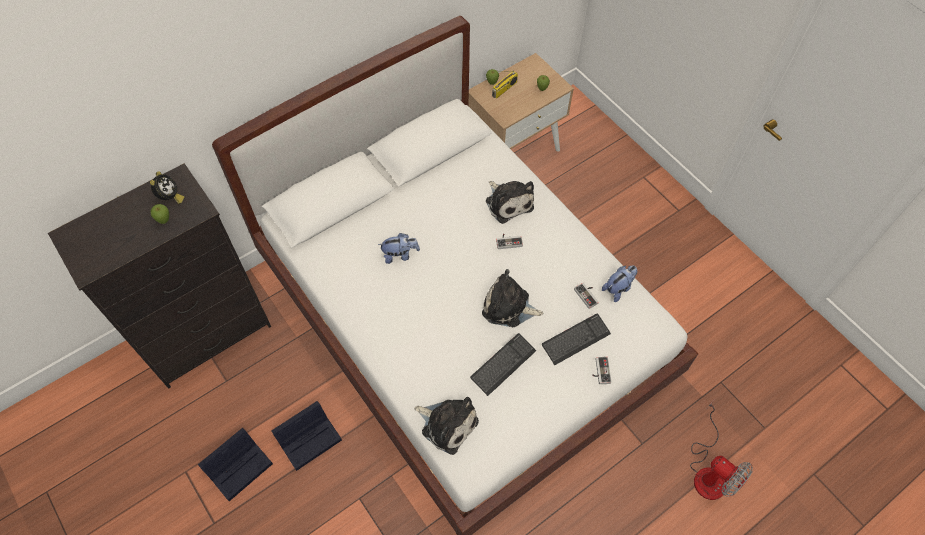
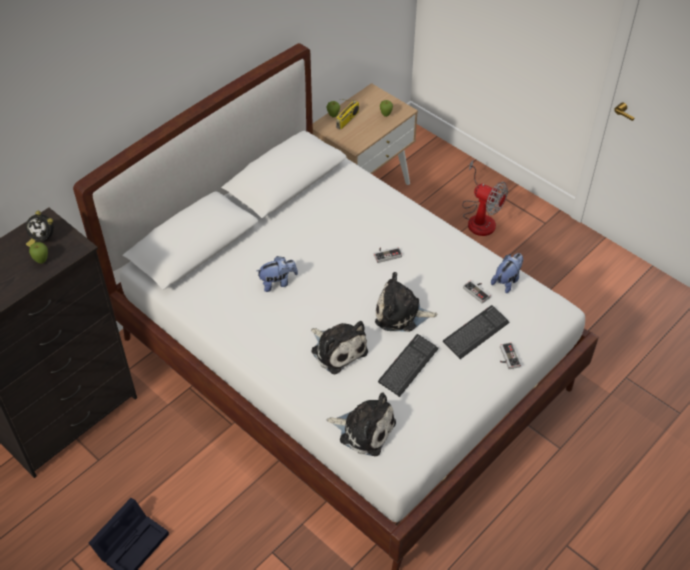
camera: 10 degrees left, 10 degrees down
alarm clock [150,171,184,204] -> alarm clock turned 120 degrees clockwise [26,211,54,247]
black storage box [271,401,342,471] -> none
plush toy [486,181,534,224] -> plush toy moved to [311,321,368,374]
fan [690,399,753,500] -> fan moved to [462,159,508,236]

